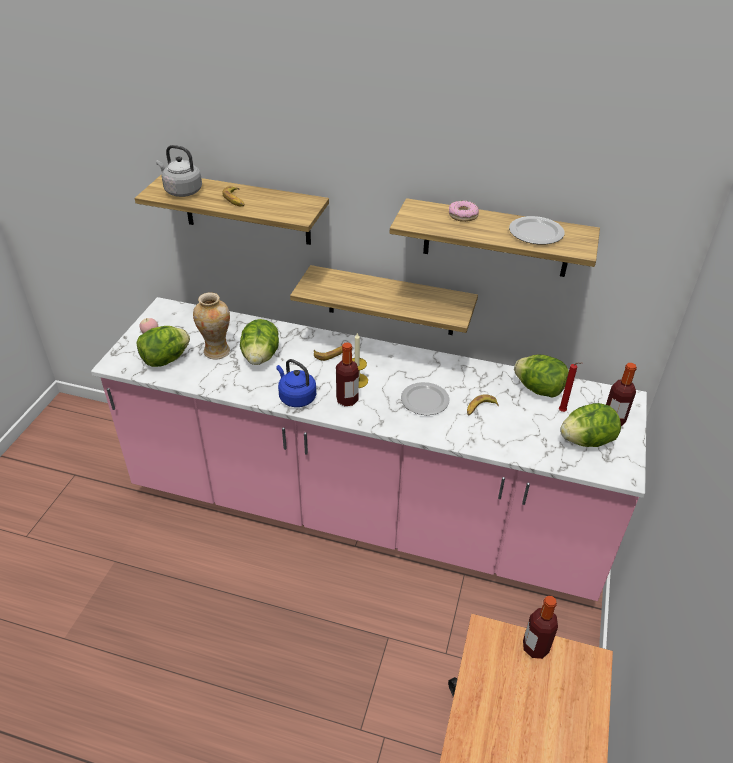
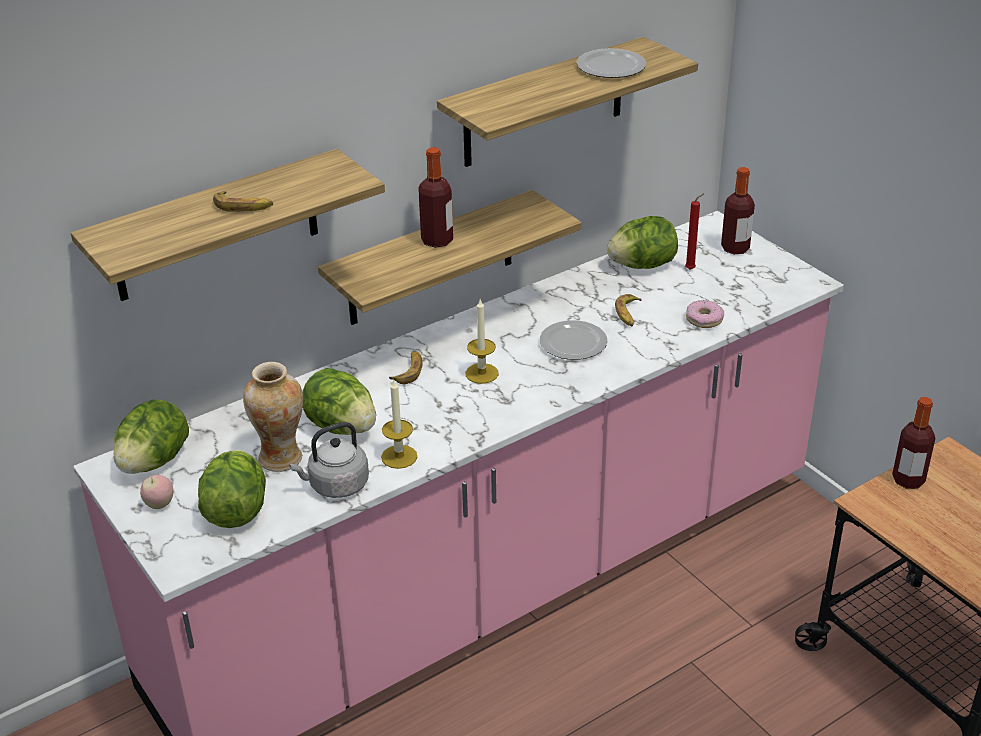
camera: 50 degrees left, 5 degrees down
grey kettle [156,145,202,197] -> grey kettle moved to [289,422,369,498]
blue kettle [276,359,316,407] -> none
bottle [336,342,359,406] -> bottle moved to [418,147,453,248]
donut [449,201,479,222] -> donut moved to [686,300,724,328]
lettuce [560,403,621,447] -> lettuce moved to [114,399,189,474]
none -> candle [381,380,417,469]

